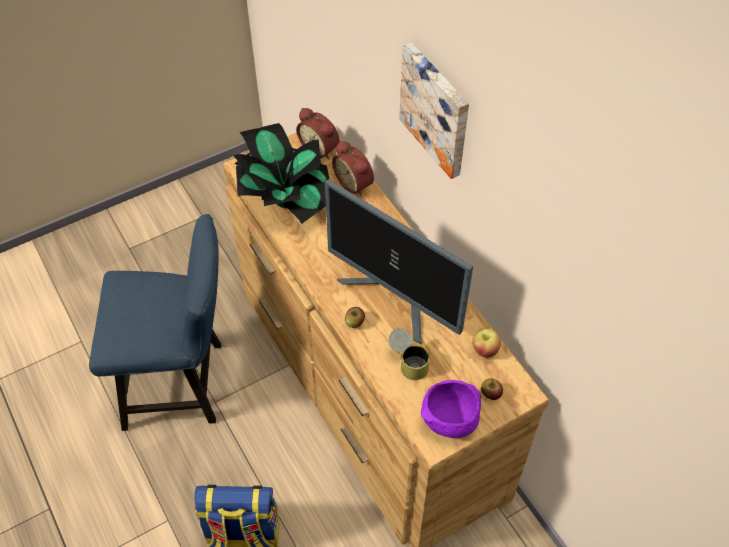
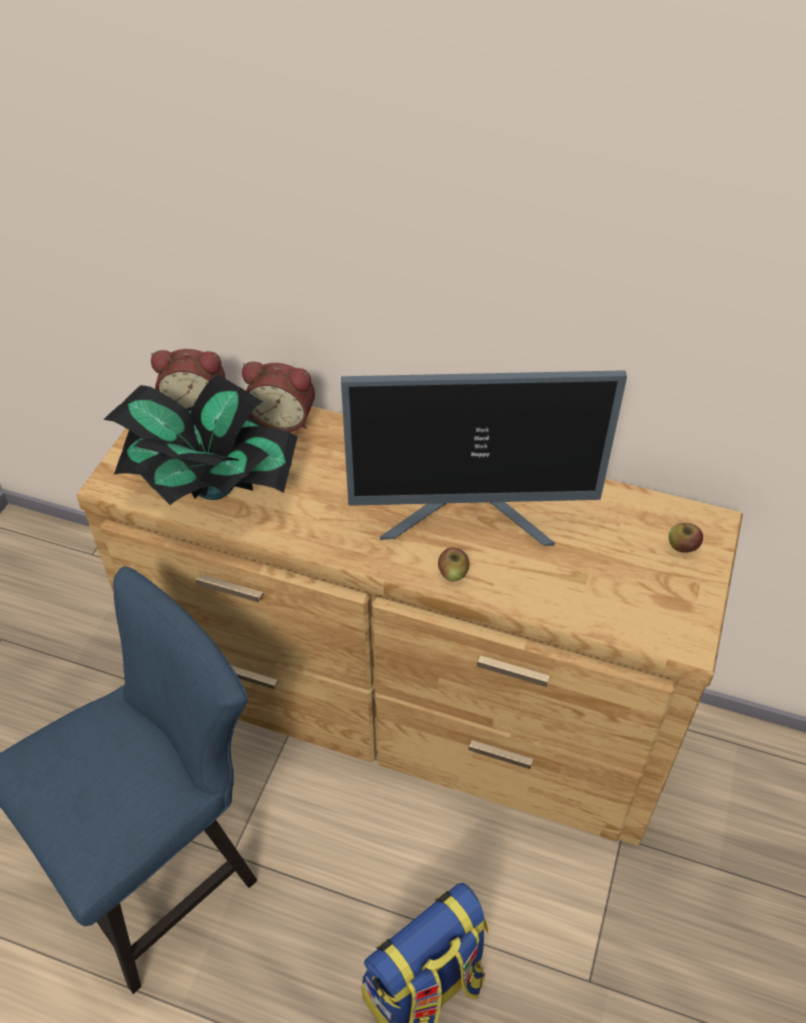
camera: 40 degrees left, 5 degrees down
can [389,328,430,380] -> none
picture [399,43,469,179] -> none
purple bowl [421,380,481,438] -> none
apple [472,328,501,358] -> none

